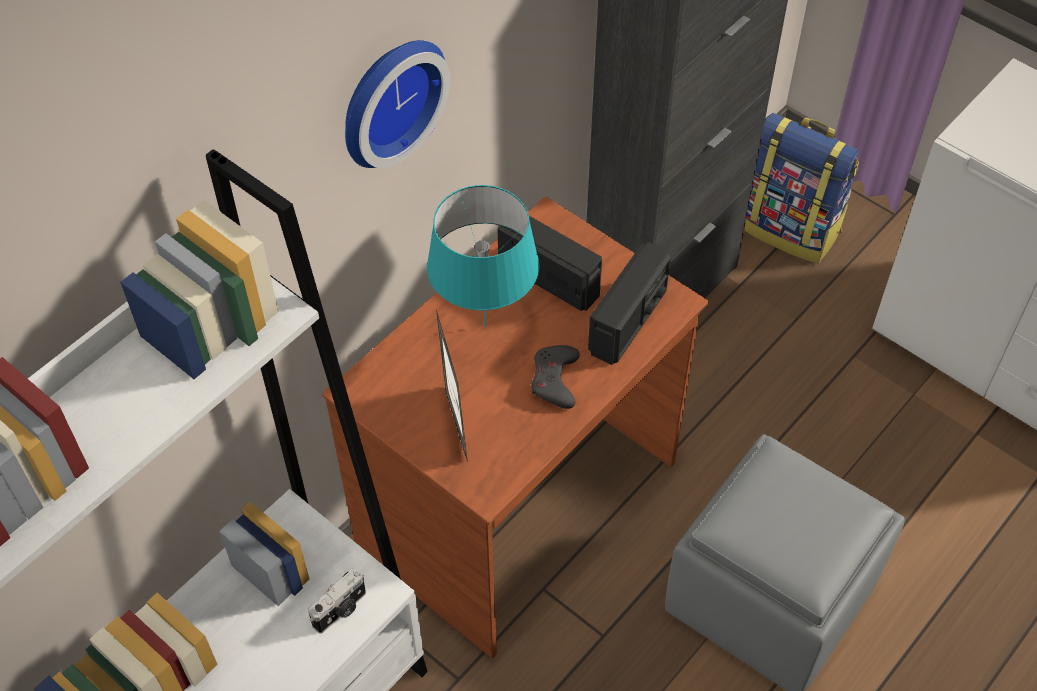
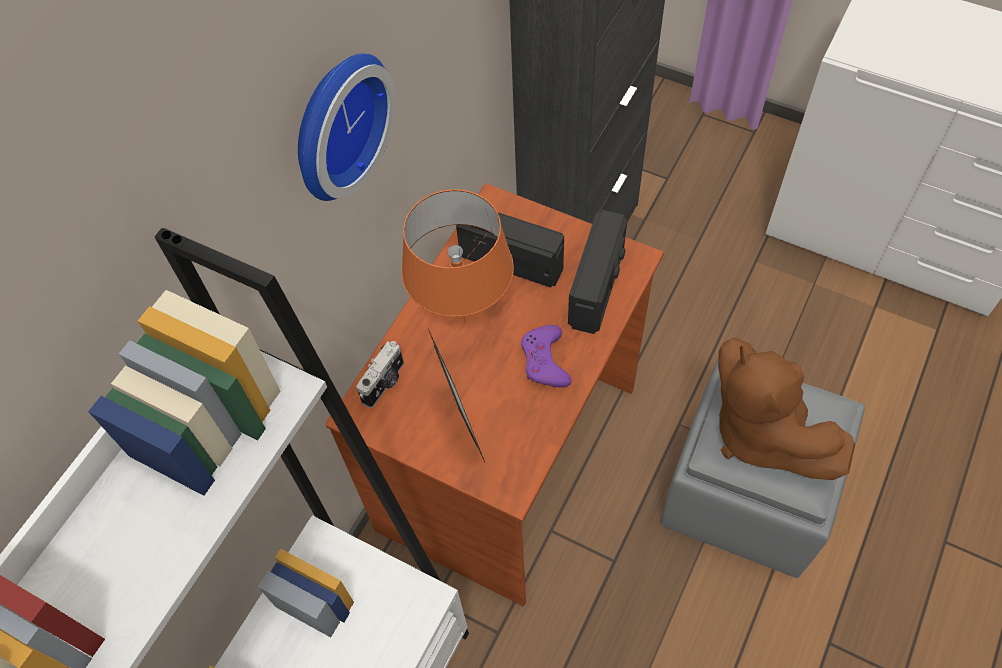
camera: 10 degrees left, 5 degrees up
camera [308,569,366,634] -> camera moved to [356,341,404,408]
turquoise table lamp [427,185,539,327] -> orange table lamp [401,189,514,323]
grey game controller [531,345,580,409] -> purple game controller [521,325,572,388]
backpack [744,113,859,263] -> none
none -> brown plush toy [718,337,855,480]

